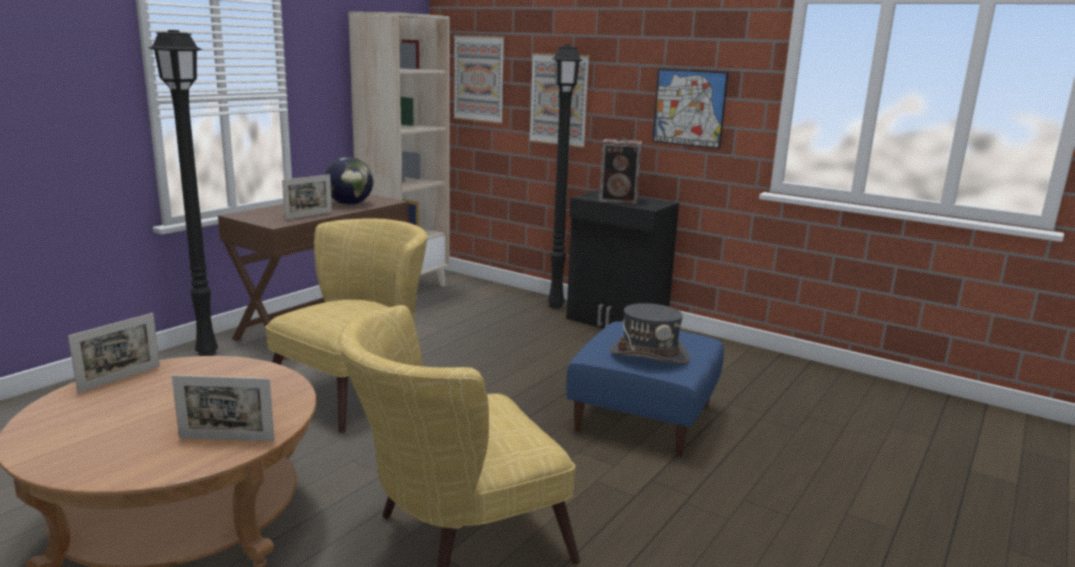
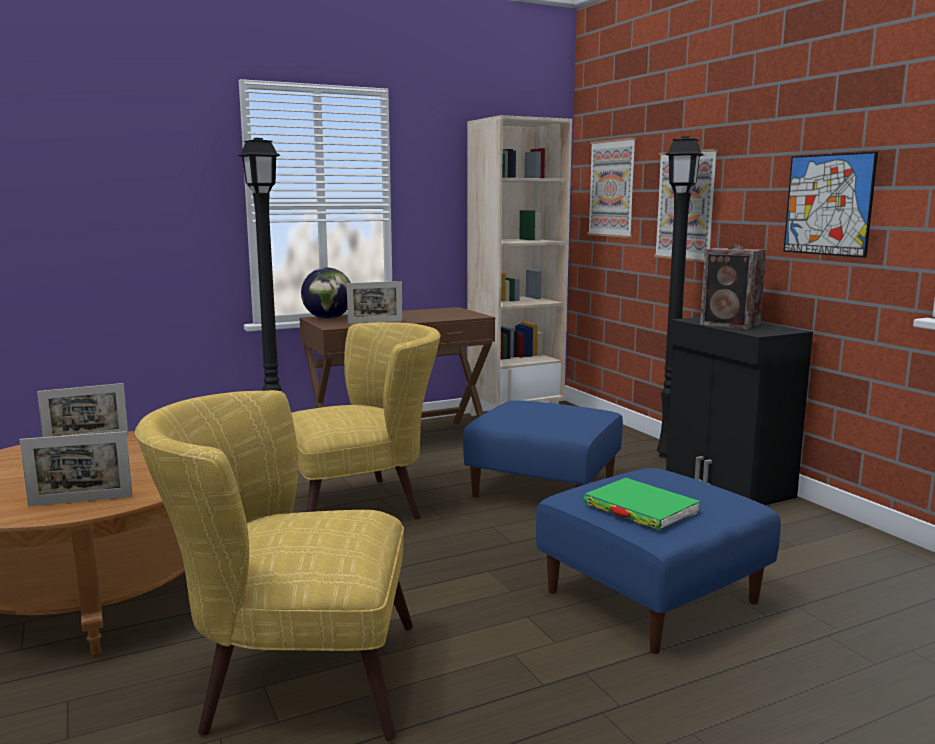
camera: 30 degrees right, 5 degrees down
picture frame [172,375,275,441] -> picture frame turned 45 degrees counterclockwise [20,431,133,506]
globe [325,157,373,205] -> globe moved to [301,267,351,319]
grey hat [610,303,690,364] -> green book [584,478,700,530]
none -> blue ottoman [463,400,623,497]

